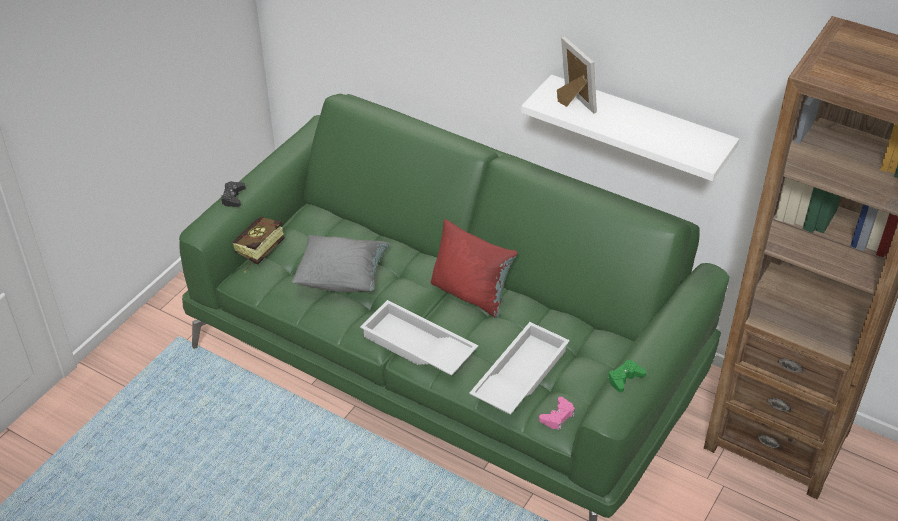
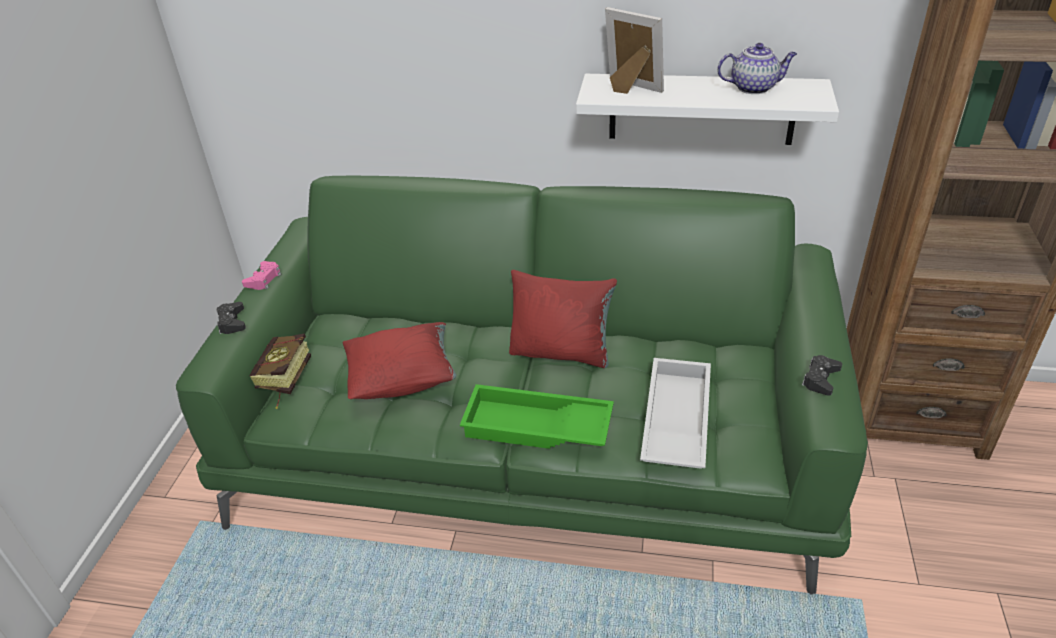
camera: 20 degrees left, 5 degrees down
grey pillow [292,235,389,292] -> red pillow [343,322,456,399]
white tray [360,300,478,375] -> green tray [460,384,614,449]
pink game controller [539,397,575,430] -> pink game controller moved to [242,261,281,290]
green game controller [608,360,646,392] -> black game controller [802,355,842,396]
none -> teapot [717,43,797,94]

